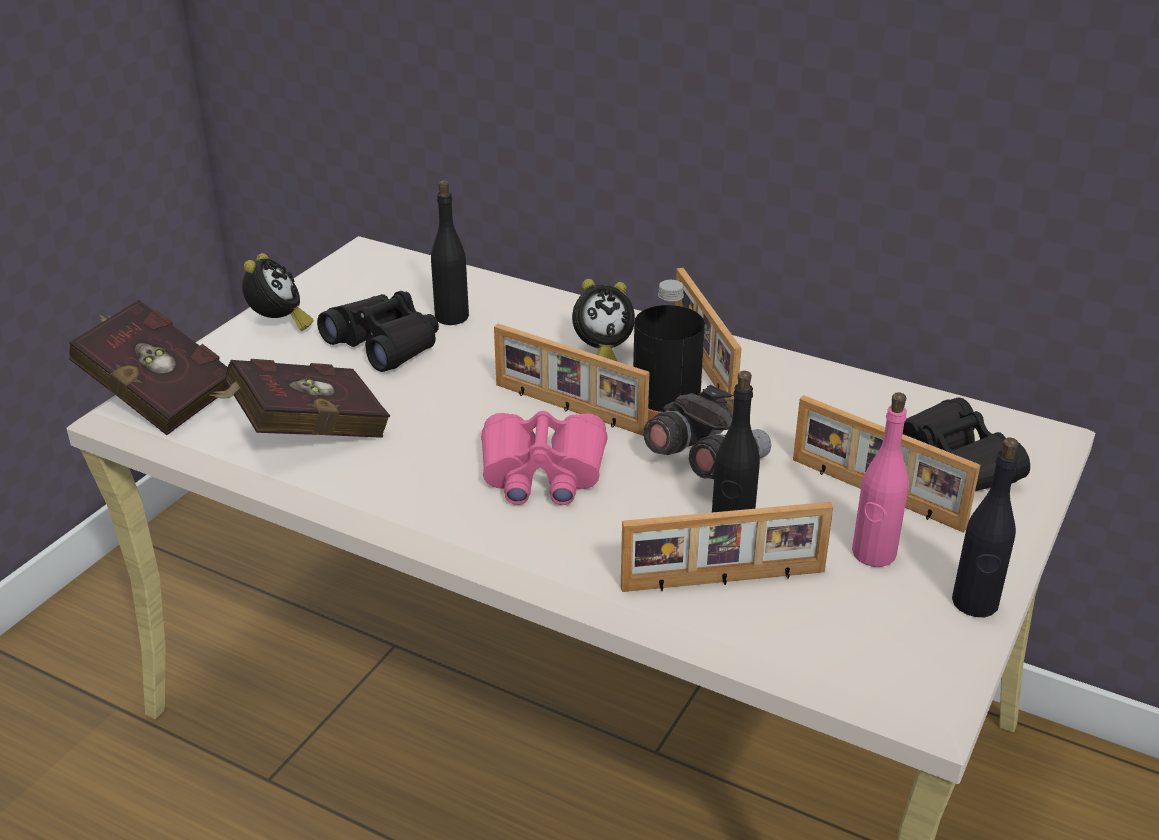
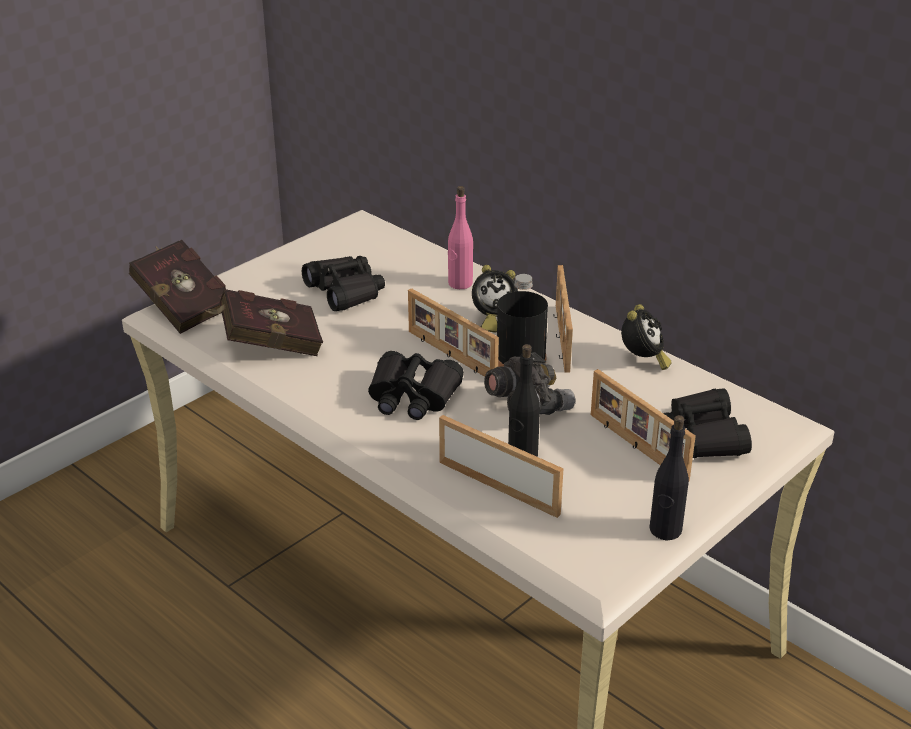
camera: 15 degrees right, 0 degrees up
alarm clock [242,253,313,331] -> alarm clock moved to [621,304,672,370]
black bottle [431,180,469,325] -> none
pink binoculars [481,411,608,505] -> black binoculars [368,351,464,420]
picture frame [621,502,833,592] -> picture frame turned 150 degrees counterclockwise [439,415,563,518]
pink bottle [852,392,909,567] -> pink bottle moved to [448,186,473,289]

